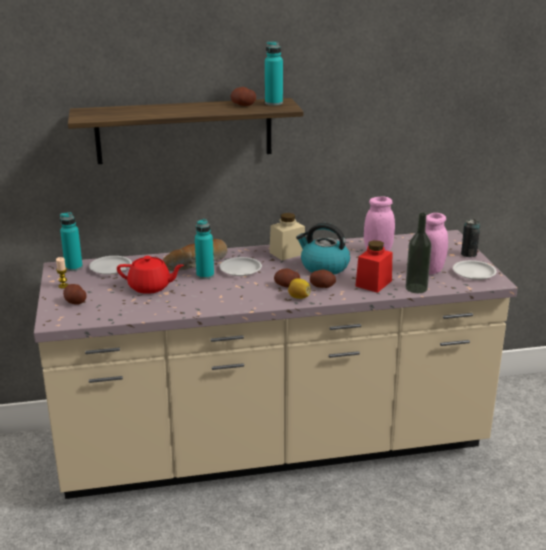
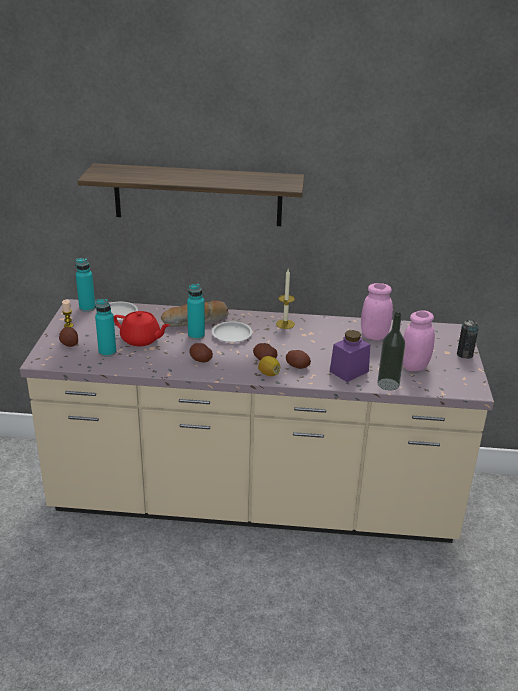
camera: 15 degrees right, 5 degrees up
potato [230,87,256,106] -> potato moved to [189,343,213,362]
turquoise bottle [265,41,283,105] -> turquoise bottle moved to [95,299,116,357]
beige jar [269,213,305,260] -> candle [276,269,295,329]
kettle [296,223,350,274] -> none
red jar [355,240,392,293] -> purple jar [330,330,370,382]
white plate [453,260,497,280] -> none

